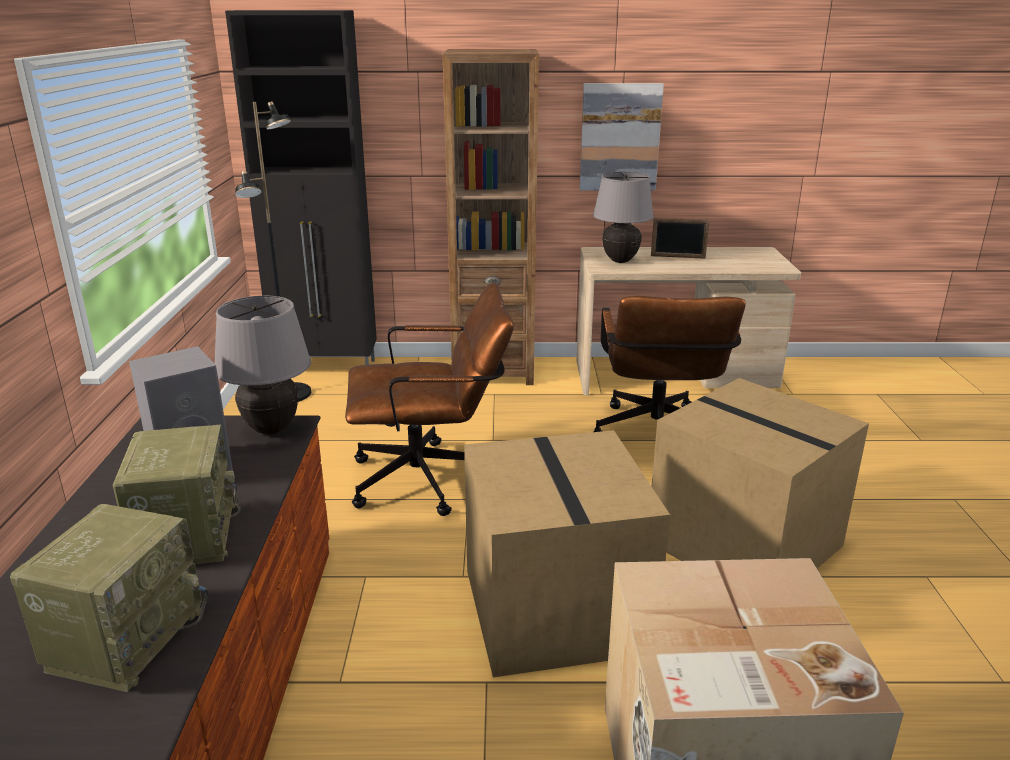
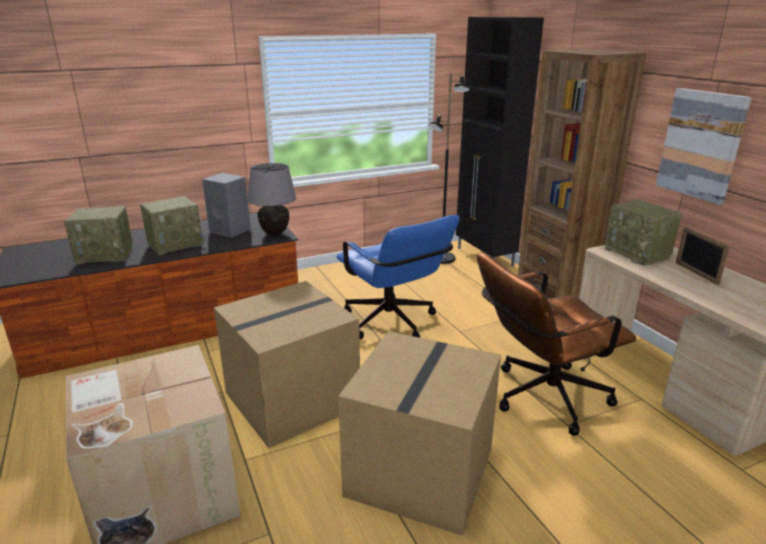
camera: 65 degrees right, 0 degrees up
brown office chair [345,282,514,516] -> blue office chair [336,215,460,339]
grey table lamp [593,172,654,263] -> radio [604,199,682,266]

